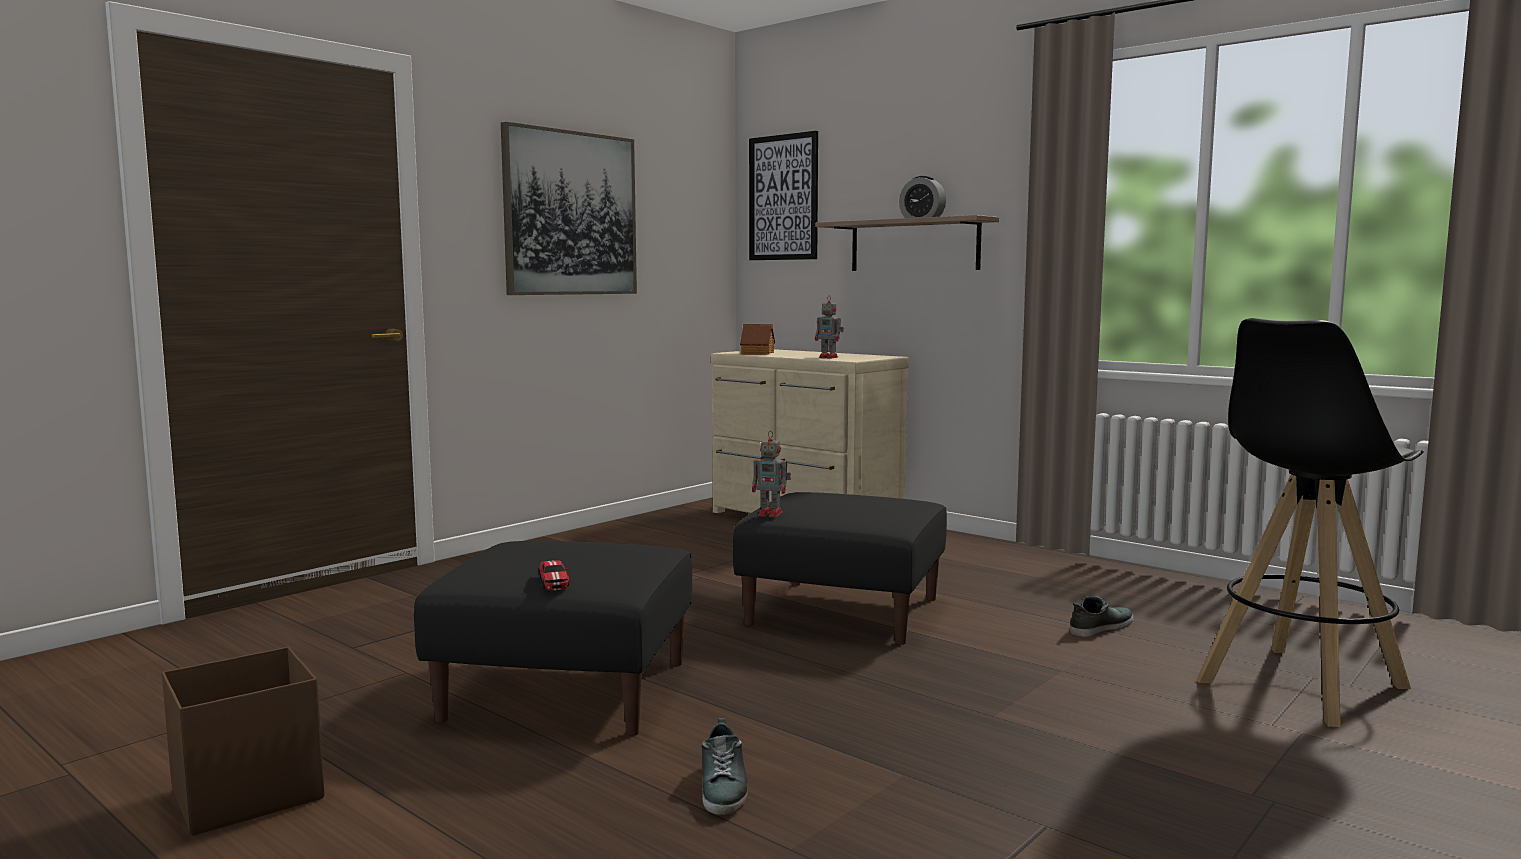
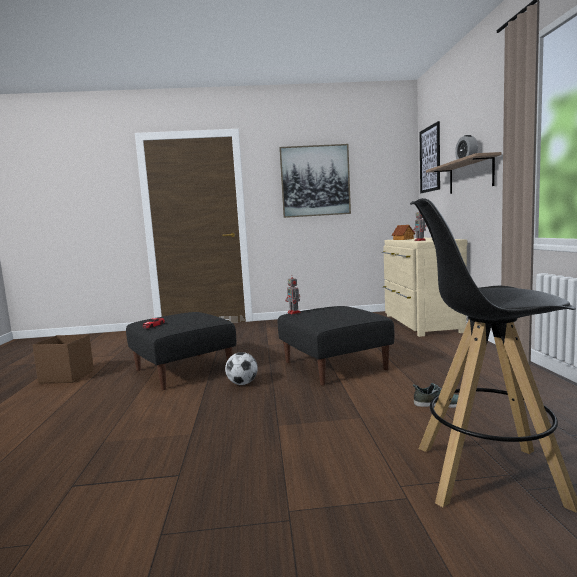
camera: 45 degrees right, 0 degrees up
shoe [702,718,748,815] -> none
none -> football [225,352,258,385]

